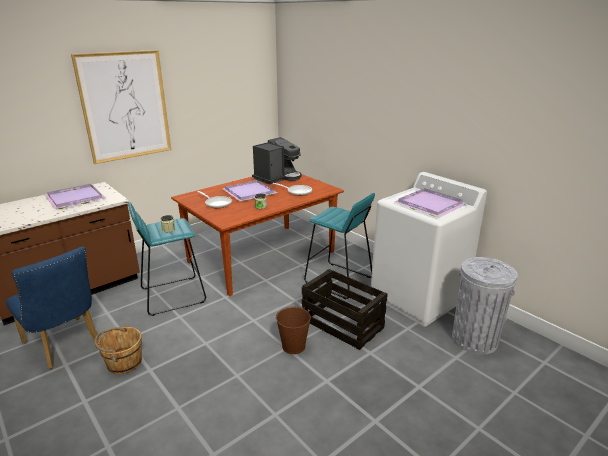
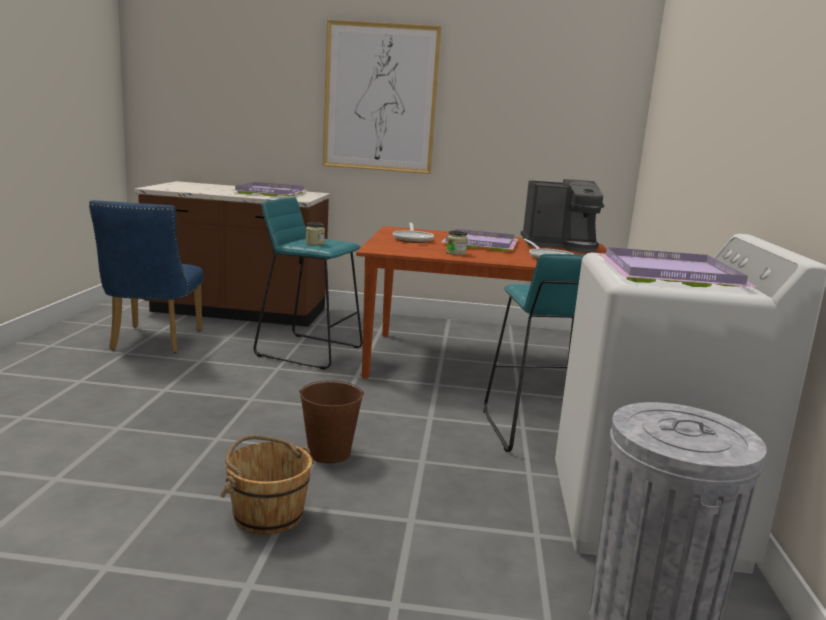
camera: 45 degrees right, 10 degrees down
brown bucket [95,325,142,374] -> brown bucket moved to [220,435,314,535]
crate [302,269,388,350] -> none

